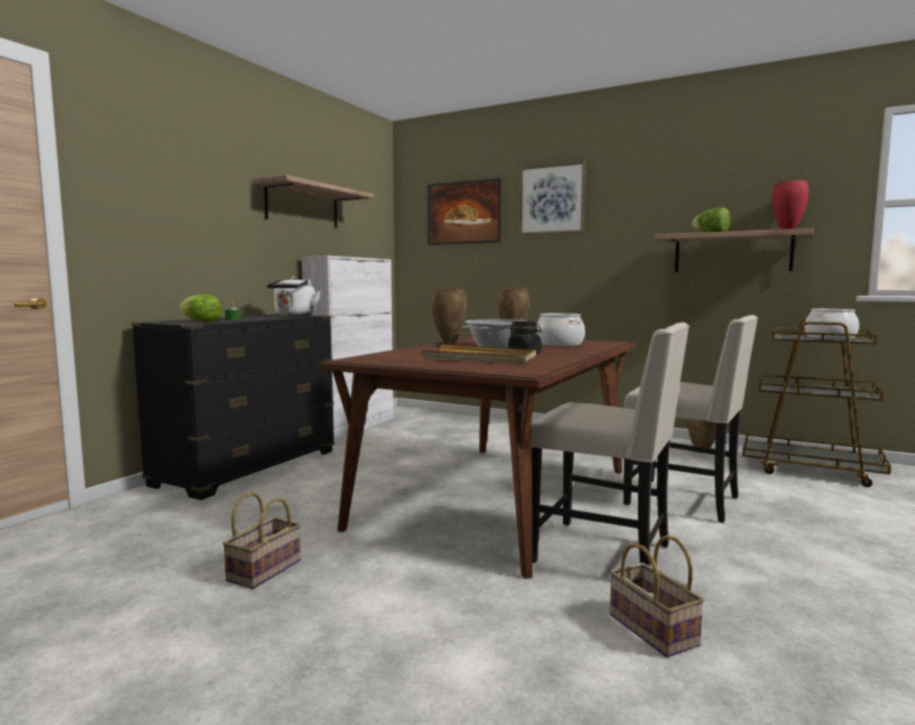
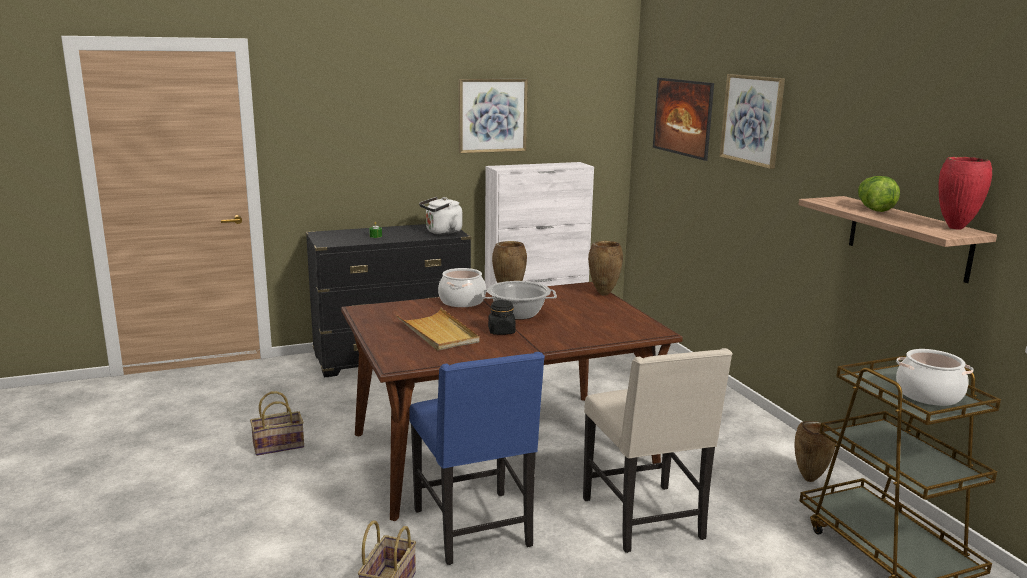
camera: 40 degrees right, 10 degrees up
lettuce [179,294,222,322] -> none
shelf [253,175,374,228] -> picture [459,79,528,153]
beige chair [532,322,689,567] -> blue chair [409,352,545,565]
cooking pot [536,313,585,347] -> cooking pot moved to [438,268,486,307]

